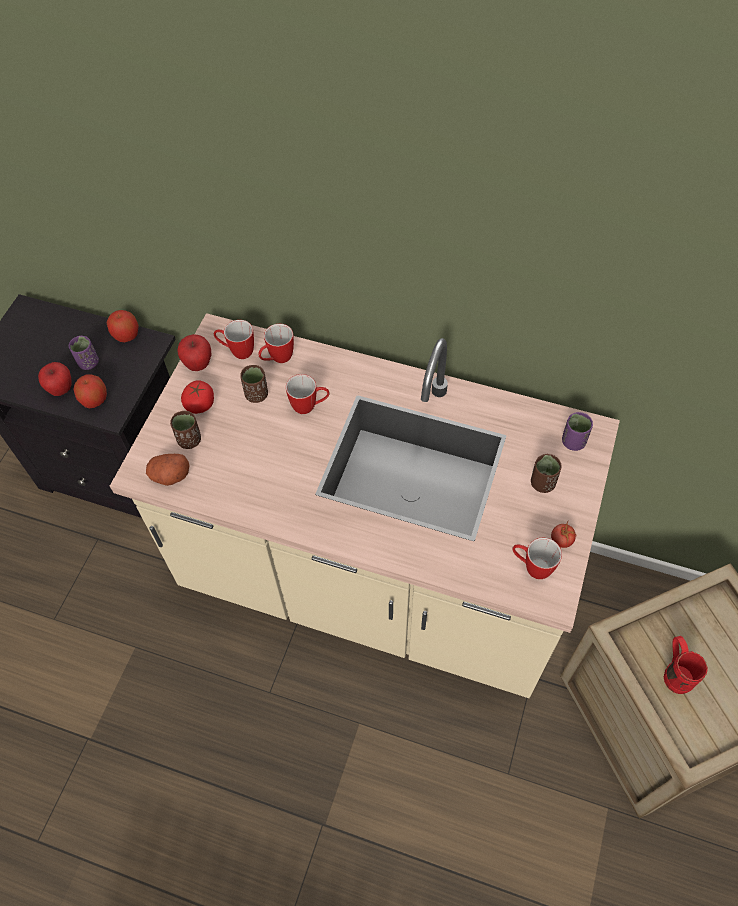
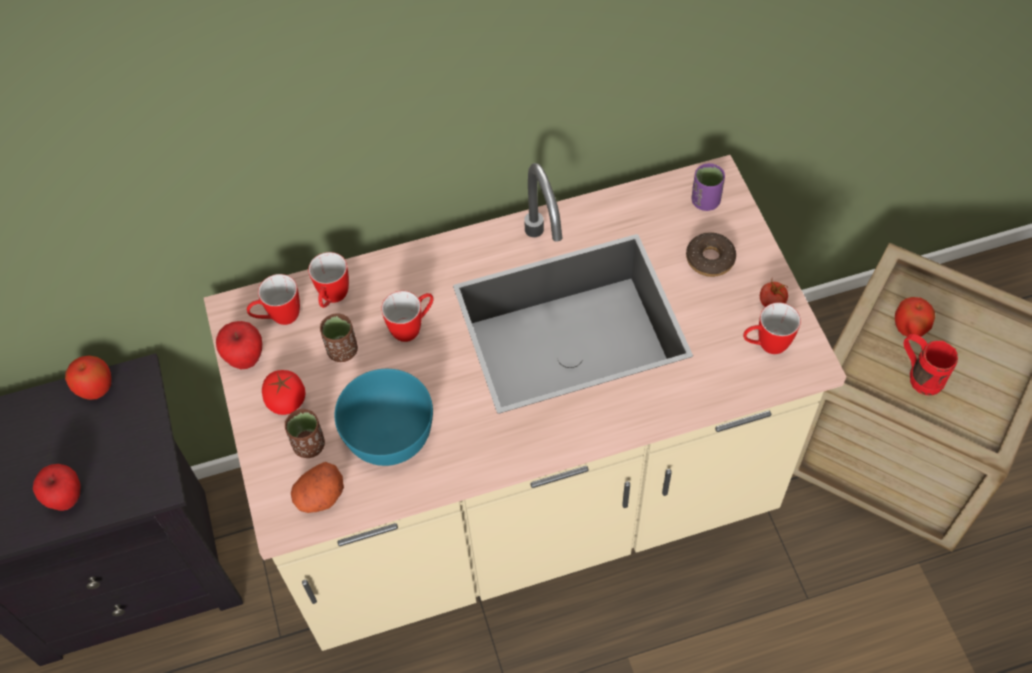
camera: 35 degrees left, 0 degrees up
purple cup [69,336,99,370] -> none
apple [74,375,107,408] -> apple moved to [895,297,935,337]
brown cup [531,454,562,493] -> donut [686,232,736,277]
none -> turquoise bowl [334,369,433,466]

